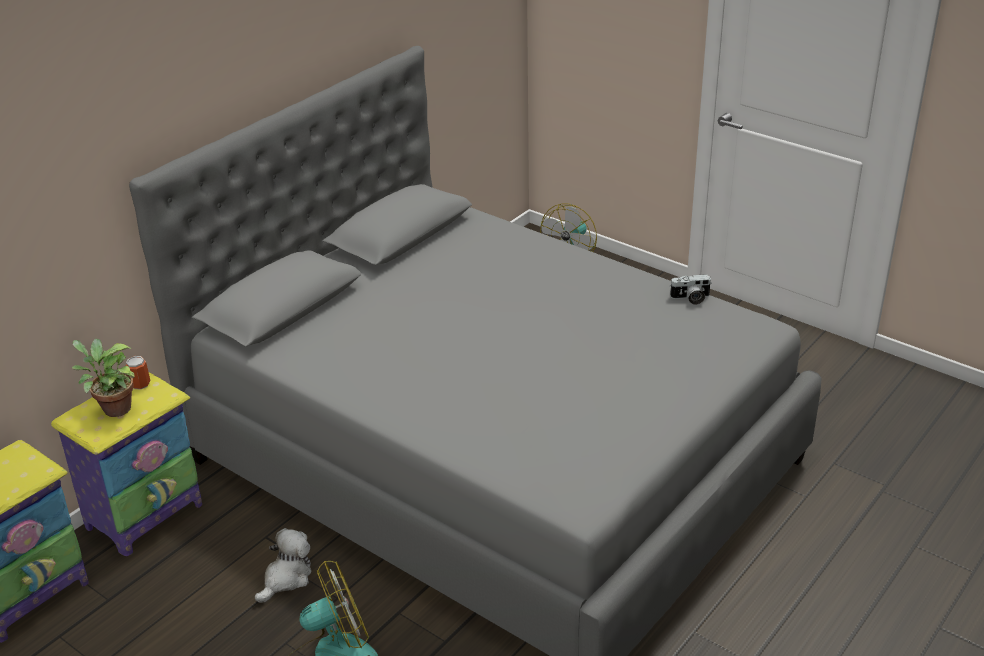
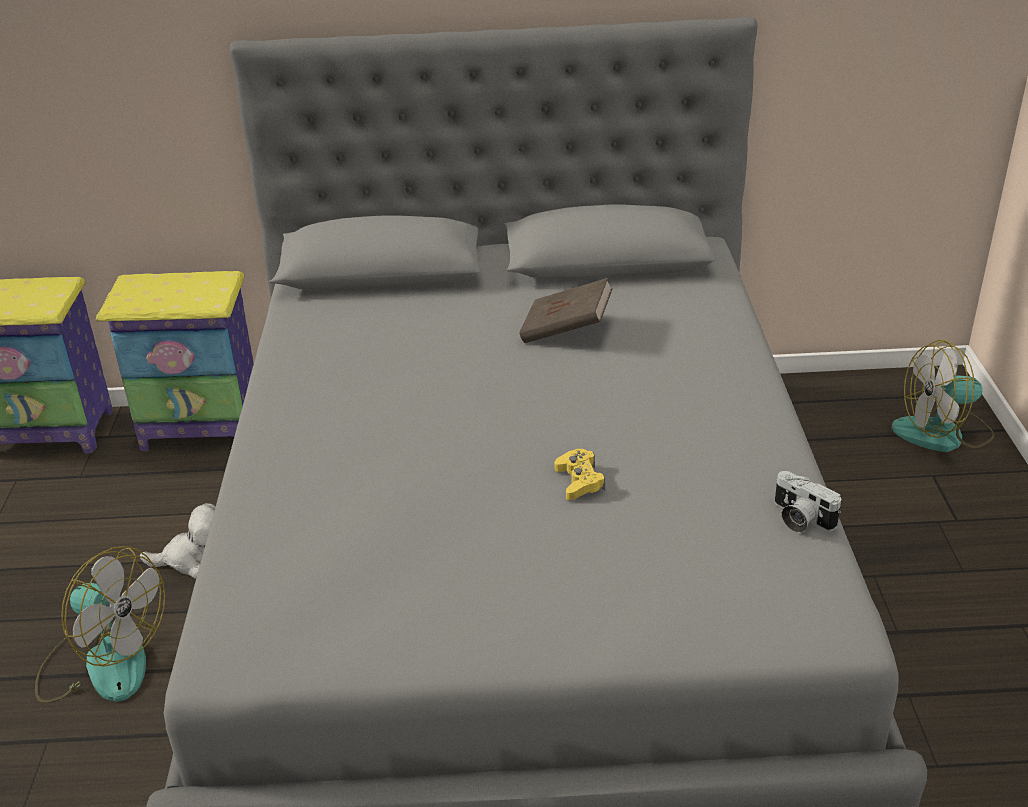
camera: 50 degrees right, 0 degrees up
potted plant [72,339,135,417] -> none
can [125,356,151,389] -> none
none -> brown book [519,278,613,343]
none -> yellow game controller [555,449,605,500]

